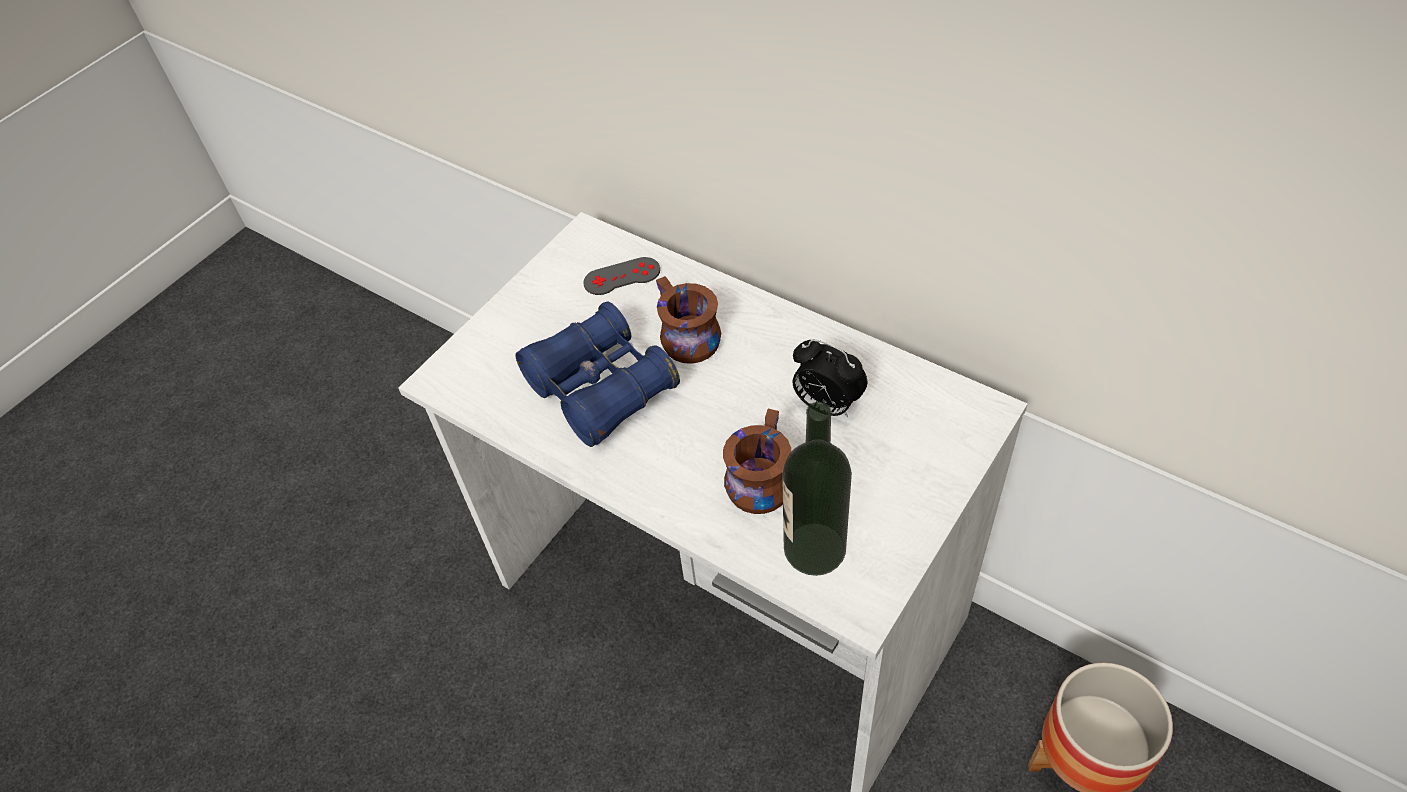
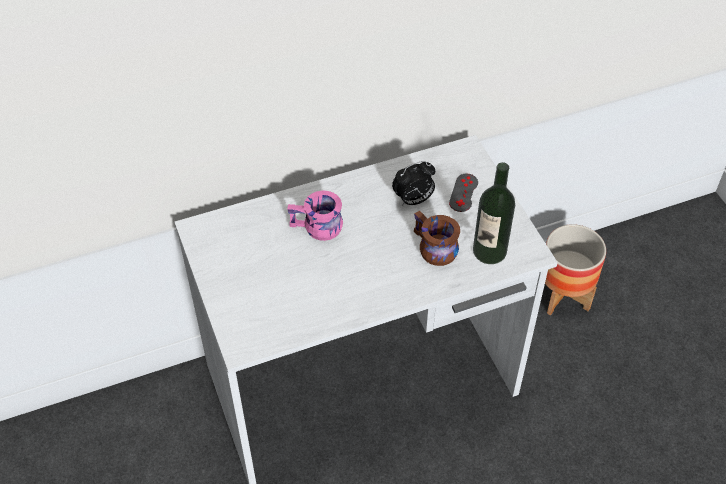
camera: 60 degrees left, 0 degrees up
blue binoculars [515,302,680,447] -> none
grey game controller [583,257,660,295] -> grey game controller moved to [449,174,478,212]
brown mug [656,276,721,364] -> pink mug [287,191,343,241]

